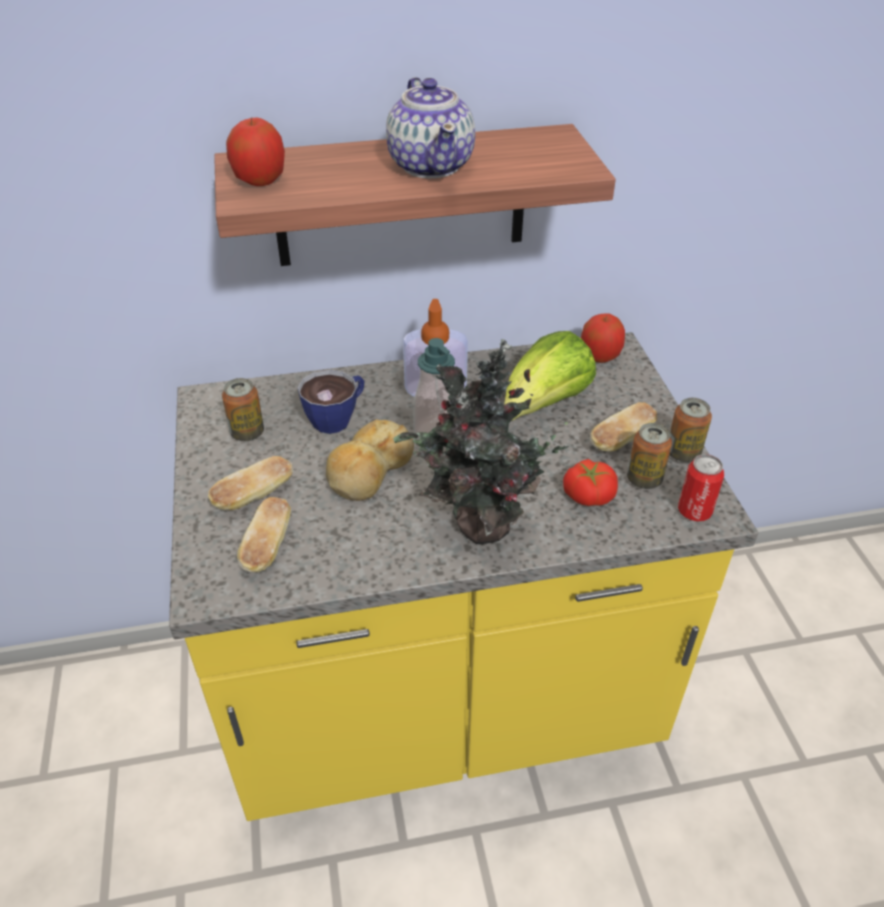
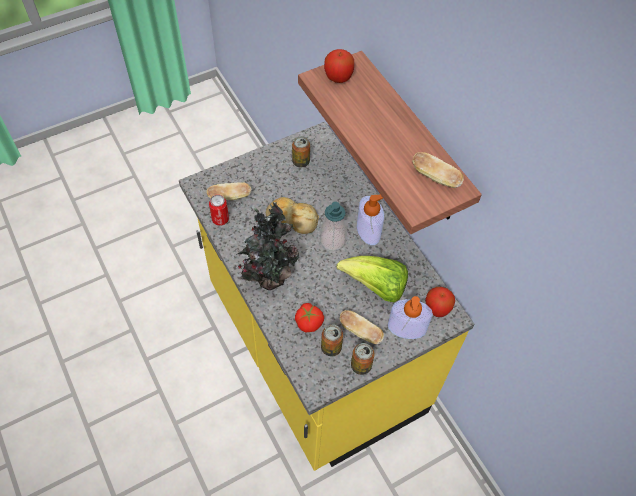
camera: 70 degrees right, 15 degrees up
bread [208,456,293,510] -> bread moved to [412,152,464,188]
cup [298,370,364,434] -> none
teapot [386,77,475,178] -> none
can [678,454,724,522] -> can moved to [209,195,229,226]
none -> soap dispenser [388,296,433,339]

